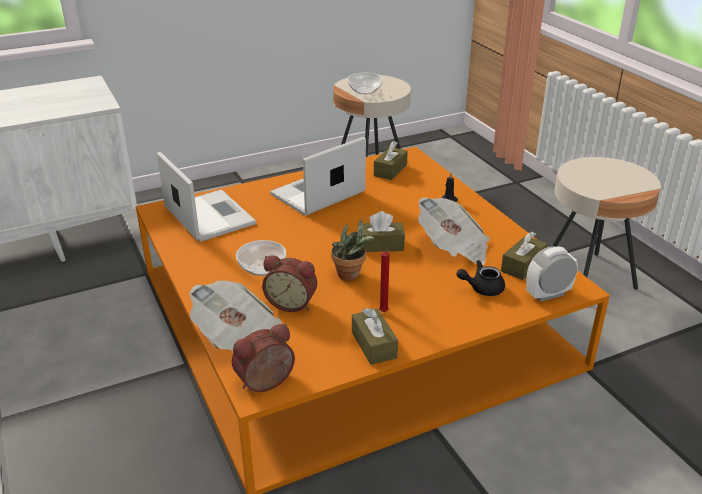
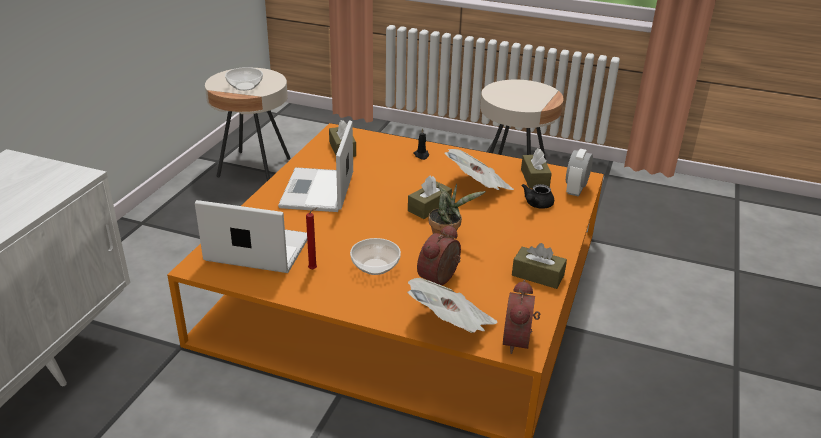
camera: 45 degrees left, 0 degrees up
alarm clock [262,255,317,312] -> alarm clock turned 150 degrees clockwise [417,225,461,285]
red candle [379,249,393,312] -> red candle moved to [306,208,317,270]

